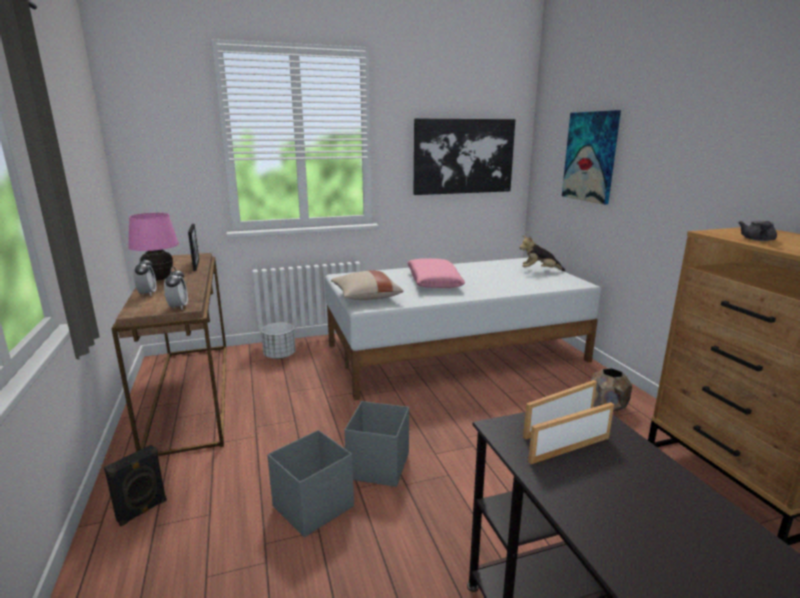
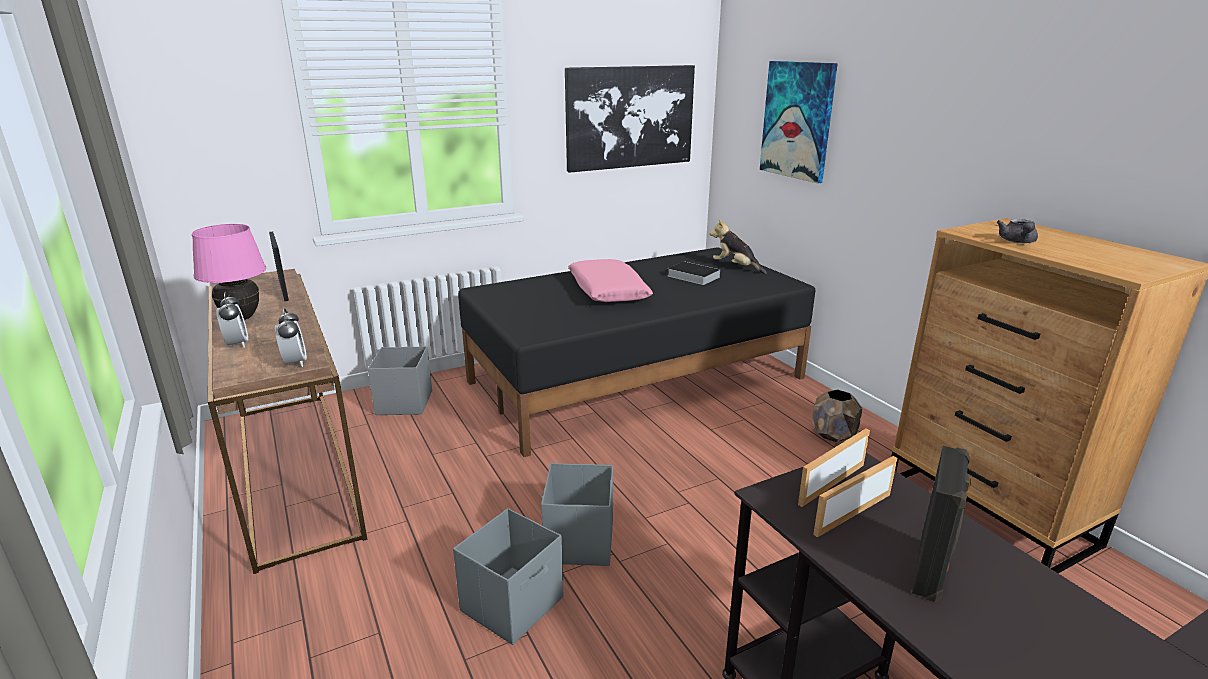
camera: 10 degrees left, 5 degrees up
black speaker [104,445,167,526] -> black speaker moved to [912,446,971,602]
white planter [261,323,296,359] -> grey storage box [368,347,432,415]
white bed [325,257,601,400] -> black bed [458,247,815,457]
beige pillow [331,271,403,300] -> none
plush toy [519,235,565,271] -> plush toy turned 45 degrees clockwise [710,219,767,274]
none -> book [668,261,721,285]

